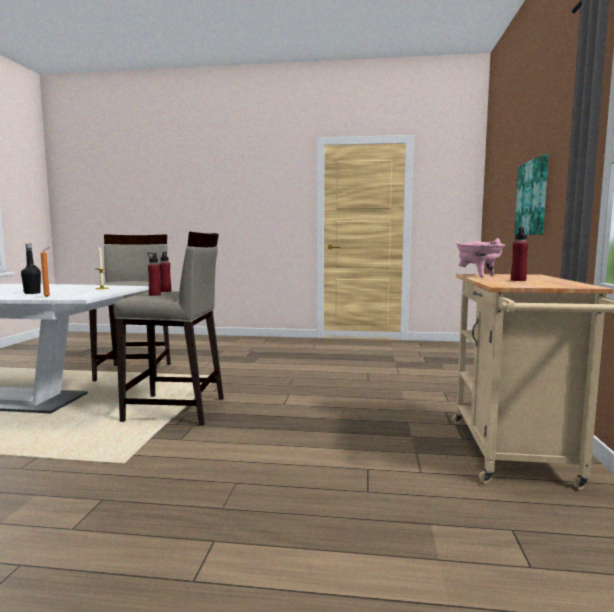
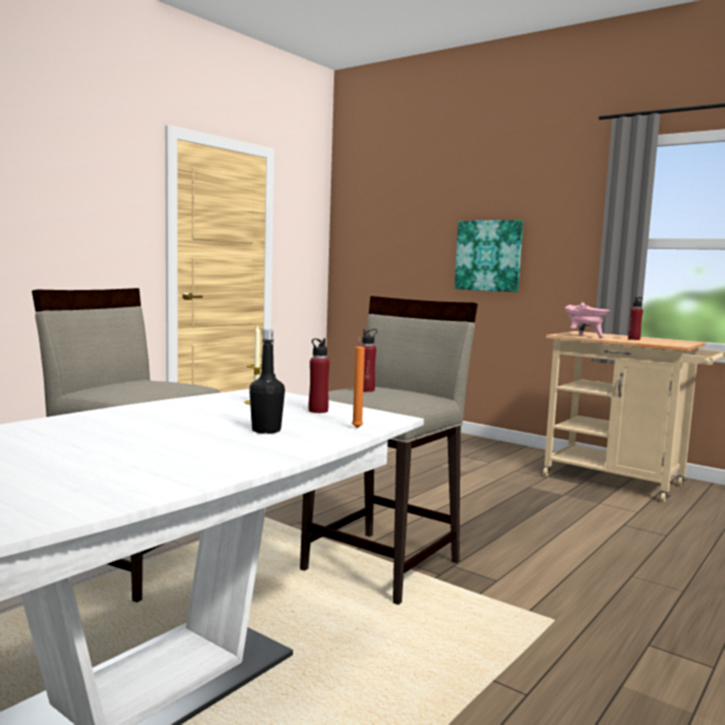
camera: 60 degrees left, 0 degrees up
red bottle [148,253,161,296] -> red bottle moved to [308,338,330,413]

